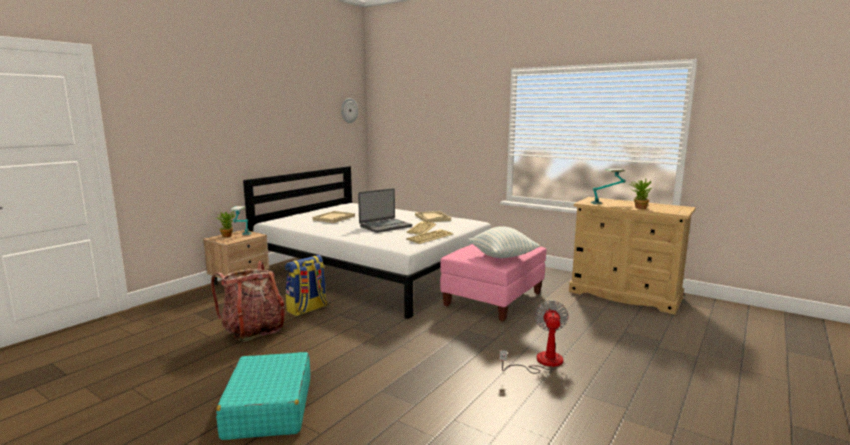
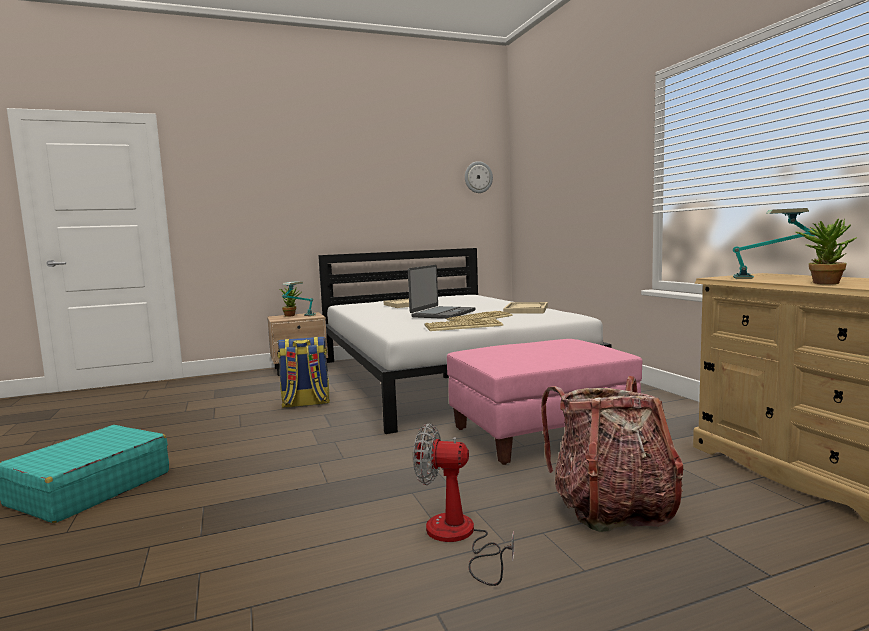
camera: 35 degrees right, 5 degrees down
backpack [211,261,286,342] -> backpack moved to [541,376,683,532]
laptop [358,188,412,233] -> laptop turned 60 degrees counterclockwise [408,265,476,319]
pillow [468,226,540,258] -> none
fan [499,300,569,374] -> fan turned 120 degrees counterclockwise [413,423,514,586]

